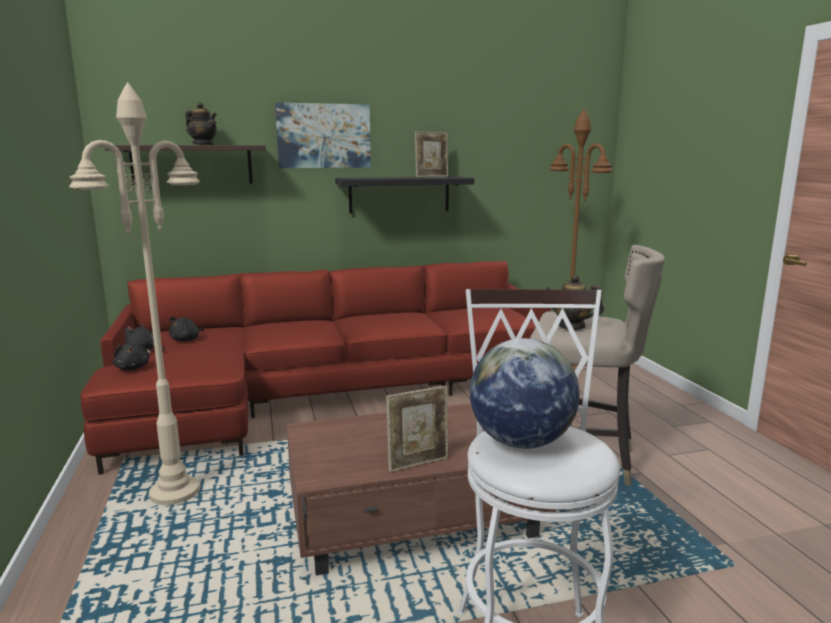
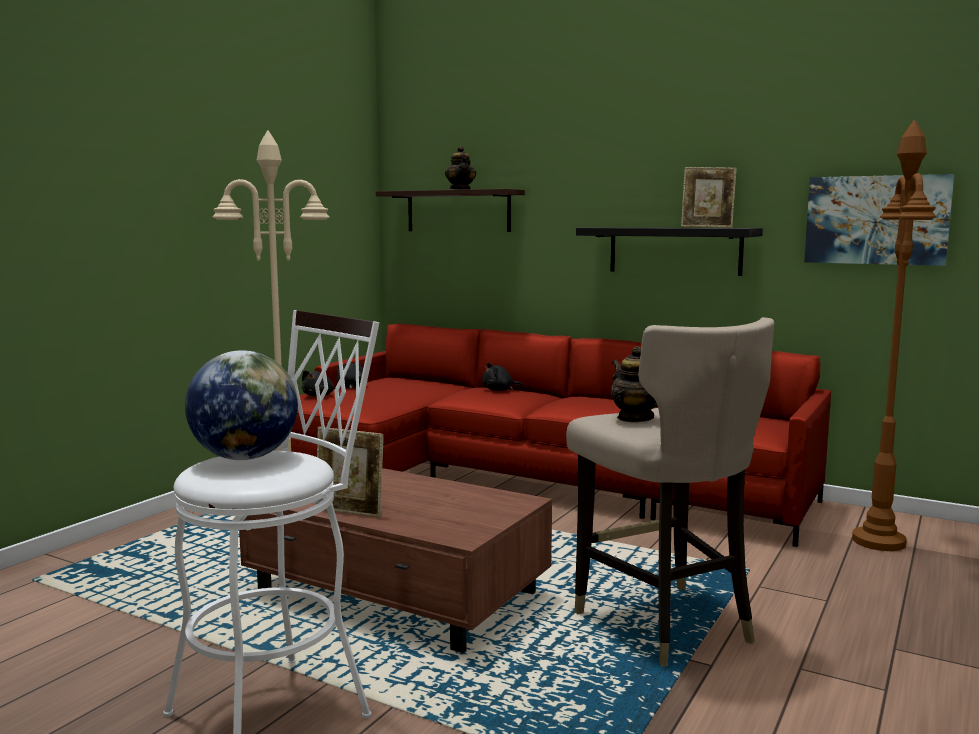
camera: 45 degrees right, 5 degrees down
black plush toy [169,316,204,341] -> black plush toy moved to [482,363,523,391]
picture [275,103,371,168] -> picture moved to [804,174,954,266]

